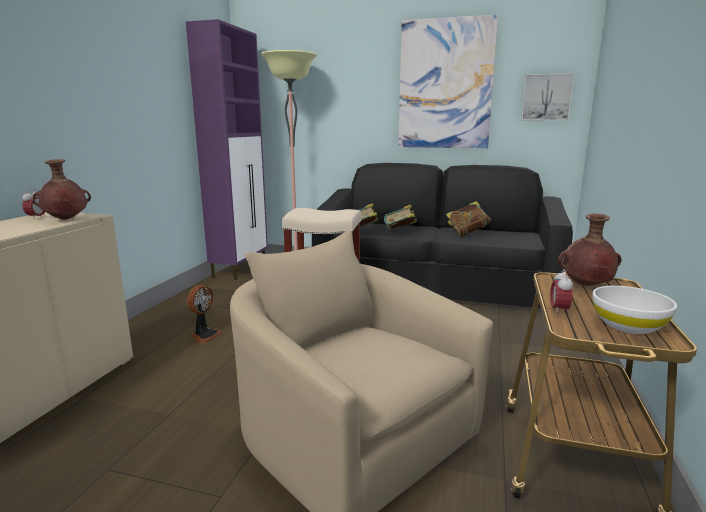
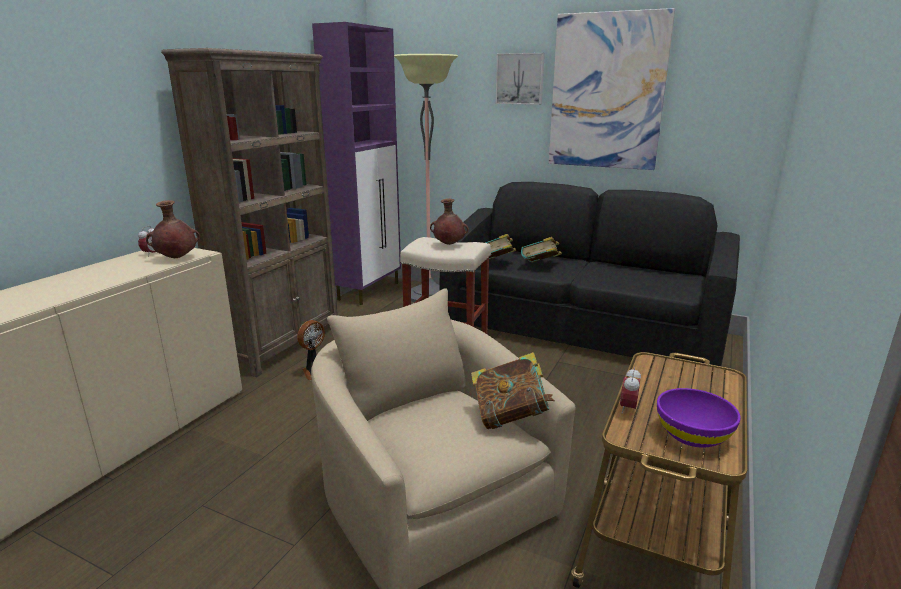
camera: 10 degrees right, 5 degrees up
book [446,201,491,237] -> book moved to [471,352,555,429]
picture [521,73,574,121] -> picture moved to [496,53,545,105]
brown vase [558,213,622,286] -> brown vase moved to [430,198,469,245]
white bowl [593,286,677,334] -> purple bowl [657,388,741,448]
none -> brown bookcase [161,48,338,377]

